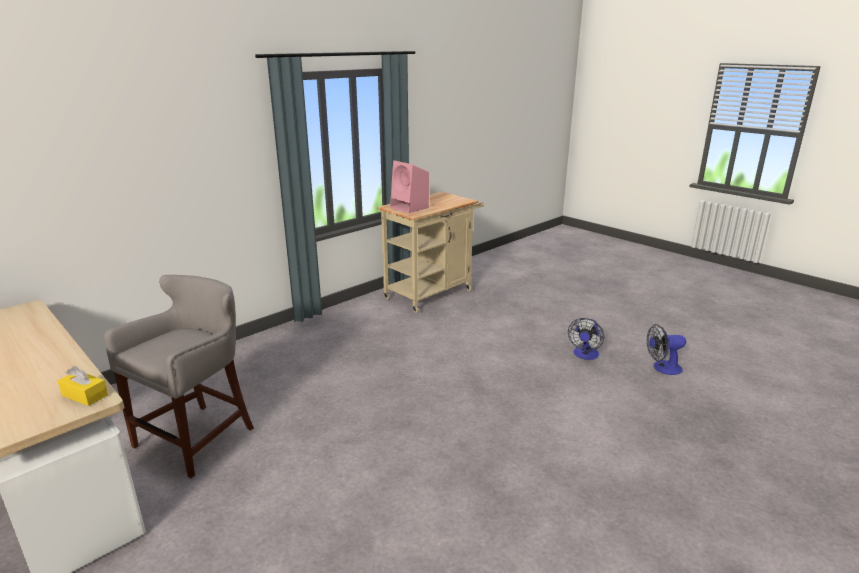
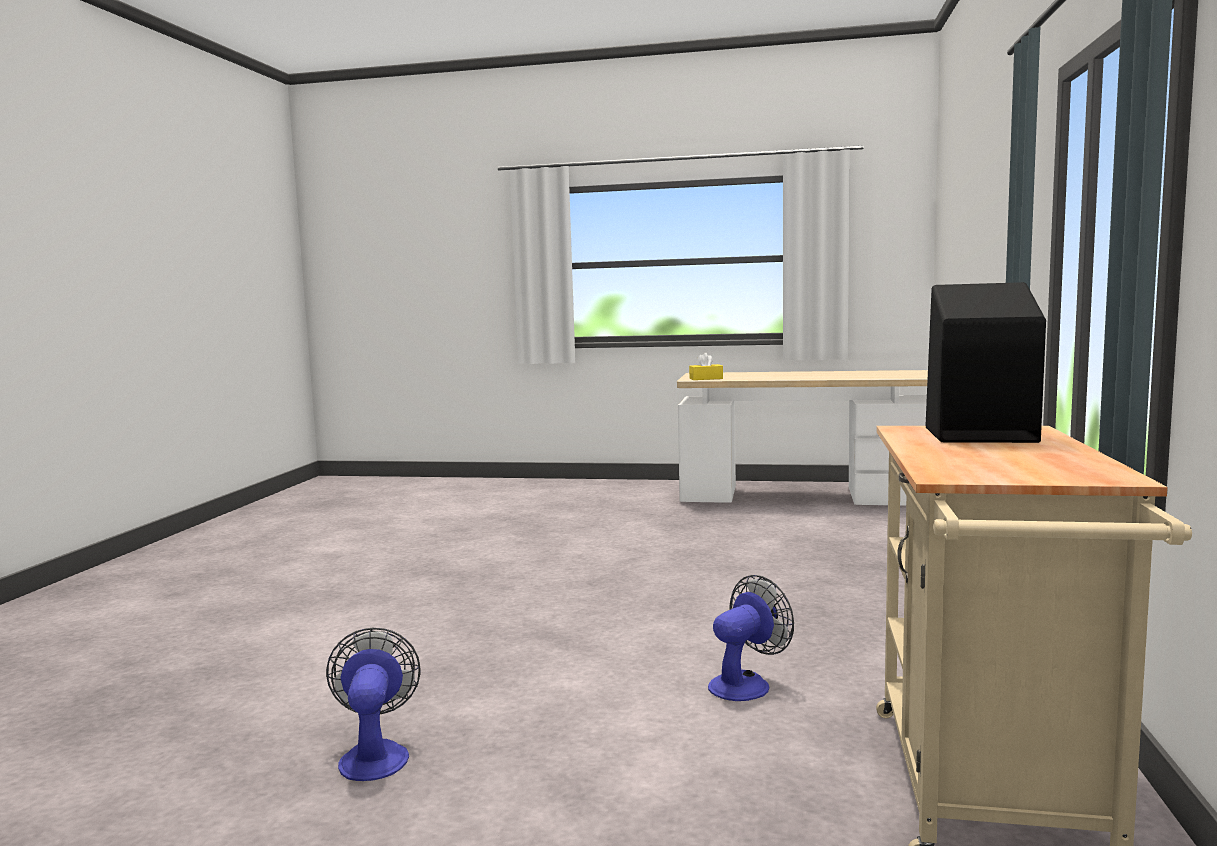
camera: 145 degrees right, 15 degrees down
grey stool [104,275,254,478] -> none
pink speaker [390,160,429,213] -> black speaker [925,282,1046,443]
fan [647,324,686,375] -> fan moved to [708,575,794,701]

